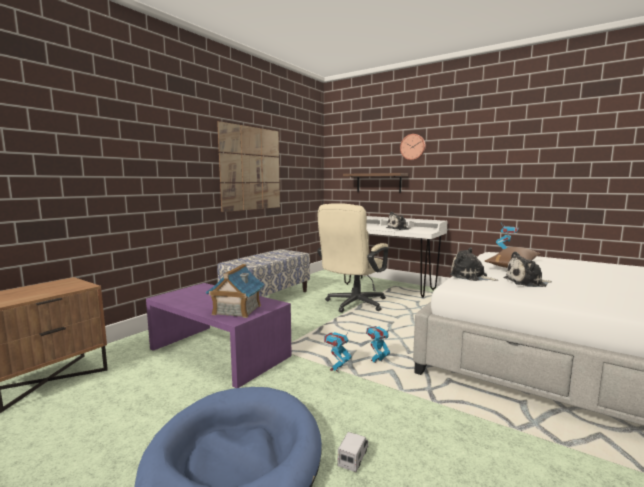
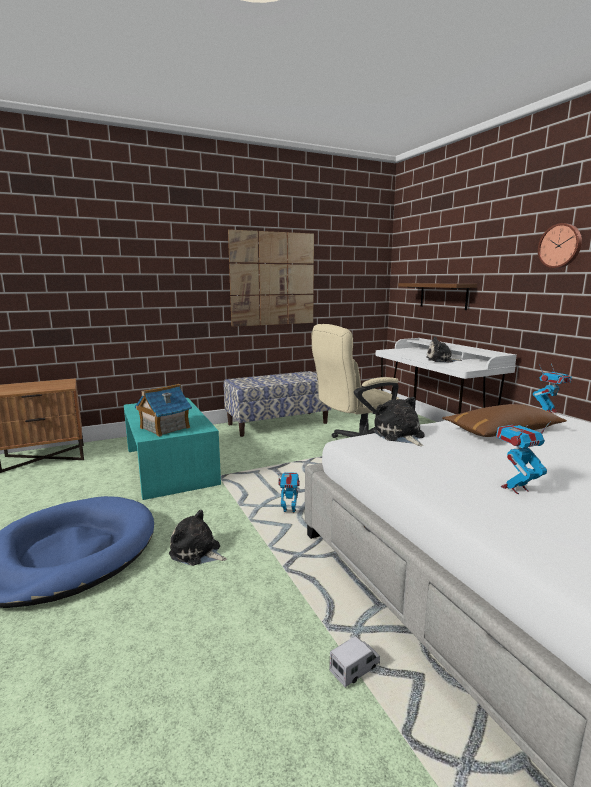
camera: 30 degrees right, 5 degrees up
purple coffee table [146,283,292,388] -> turquoise coffee table [124,398,221,500]
toy robot [324,329,352,373] -> toy robot moved to [496,421,551,494]
toy truck [337,432,368,472] -> toy truck moved to [329,636,380,688]
wall clock [400,134,426,160] -> wall clock moved to [538,223,582,268]
plush toy [503,252,552,287] -> plush toy moved to [169,510,227,566]

